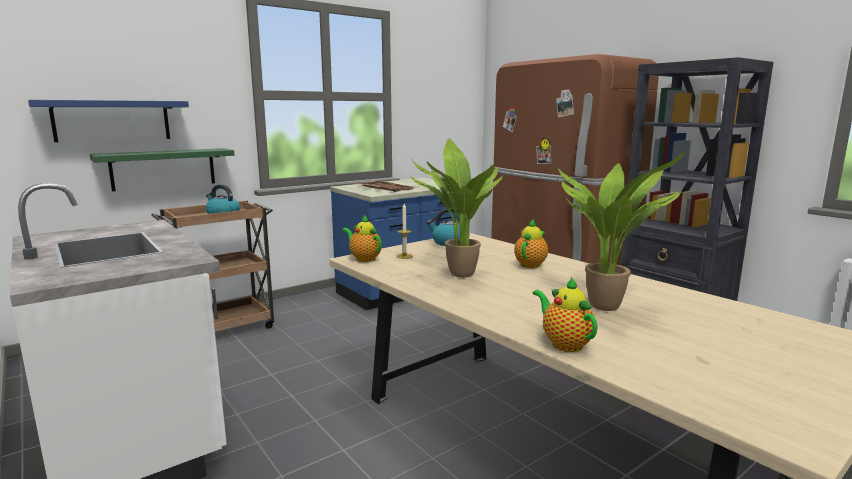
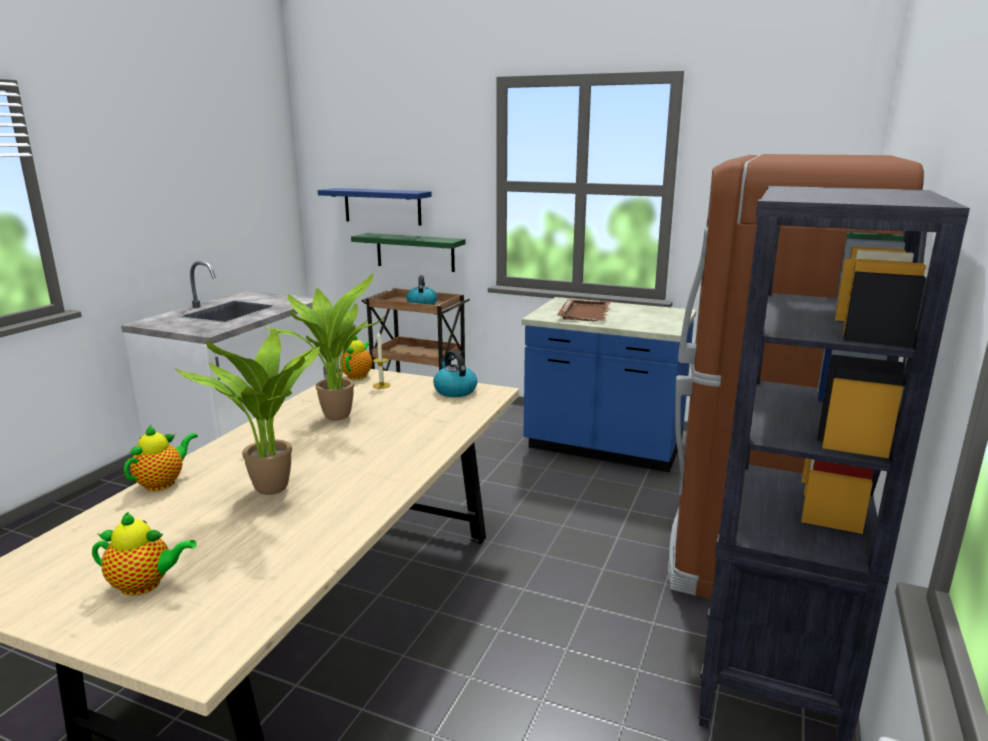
camera: 60 degrees right, 5 degrees up
teapot [514,220,548,268] -> teapot moved to [92,511,197,596]

